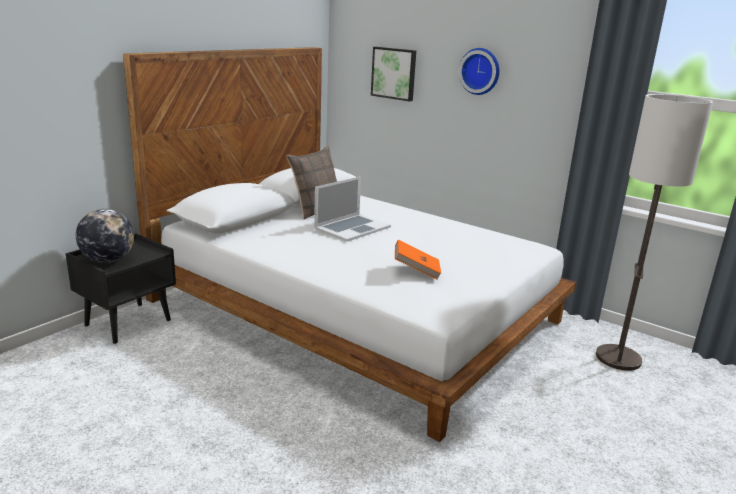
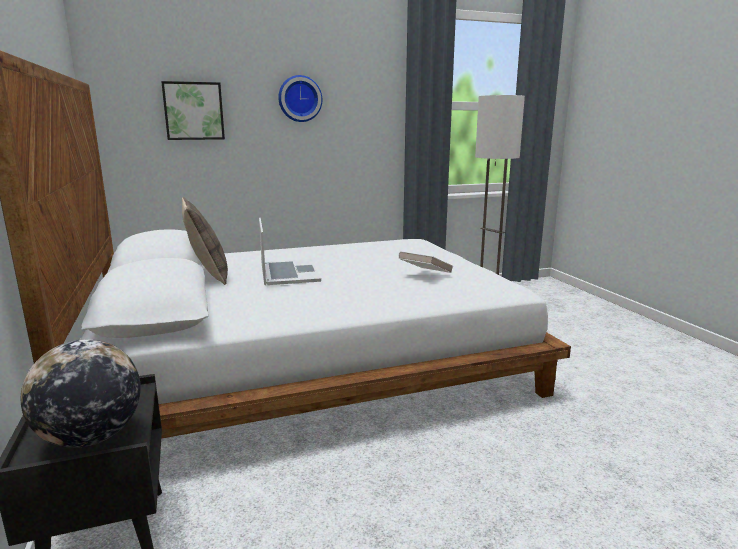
camera: 55 degrees left, 5 degrees down
orange book [395,240,441,280] -> white book [398,251,453,273]

